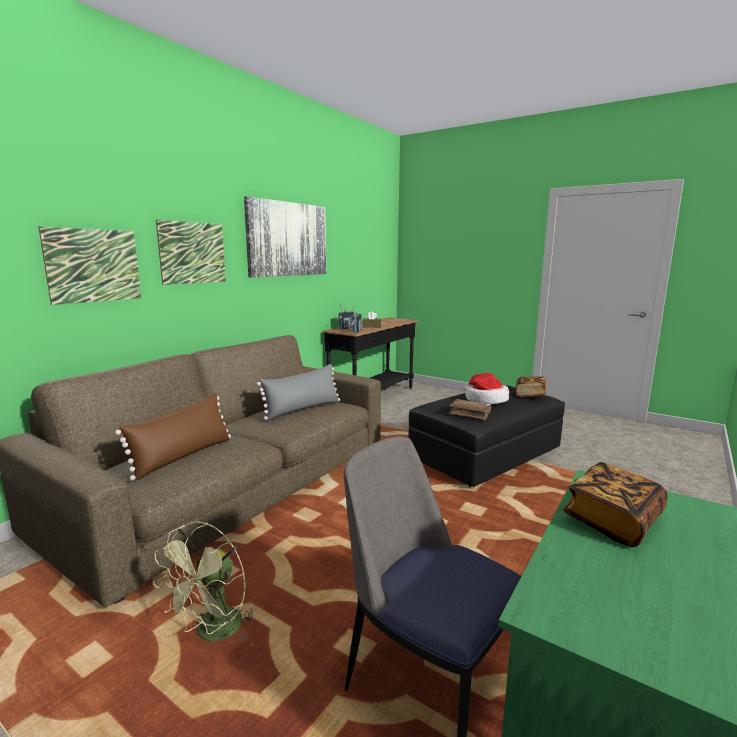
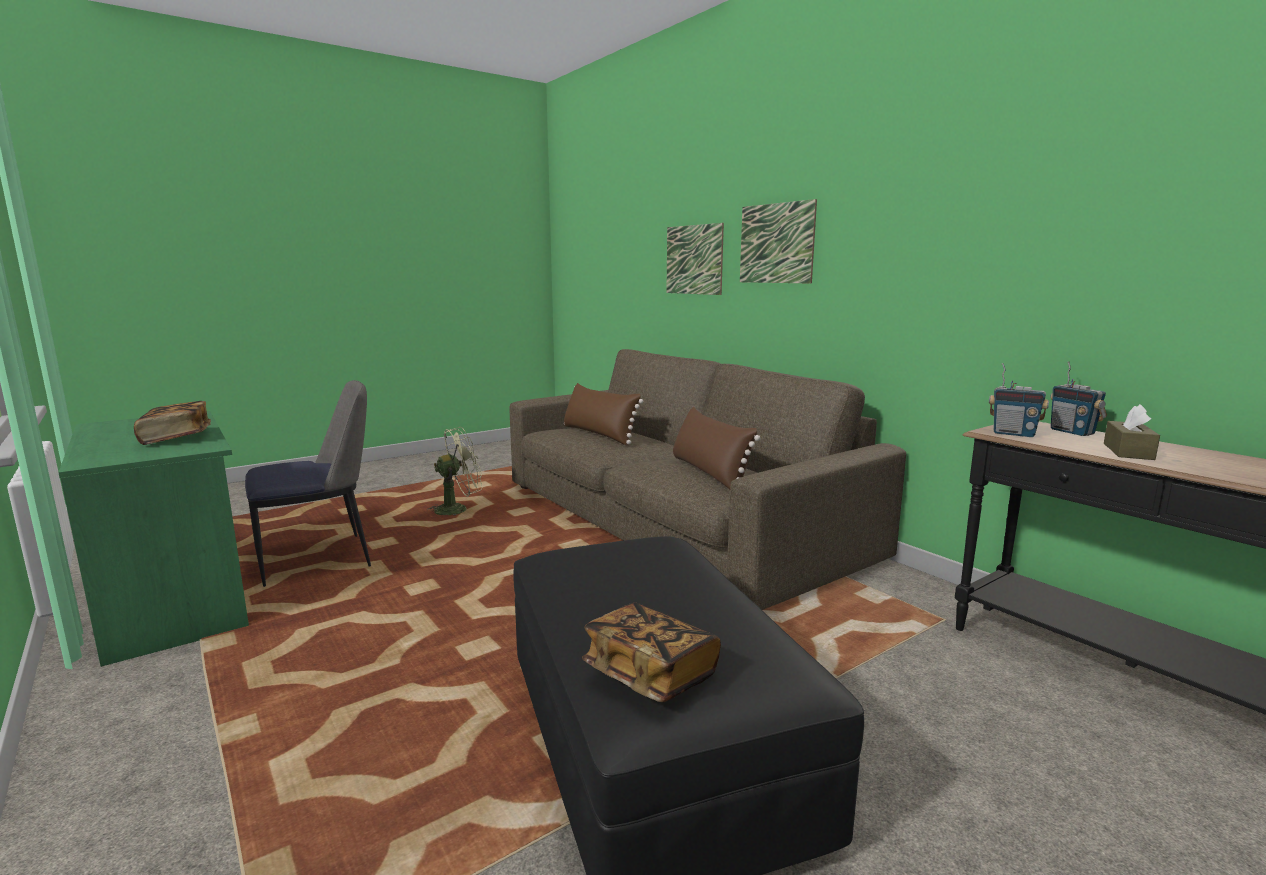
camera: 110 degrees right, 0 degrees up
green fan [153,521,255,641] -> green fan turned 105 degrees clockwise [427,427,483,516]
picture [244,196,326,278] -> none
grey pillow [257,364,340,420] -> brown pillow [673,407,760,489]
brown book [449,399,492,420] -> none
hat [464,373,509,404] -> none

